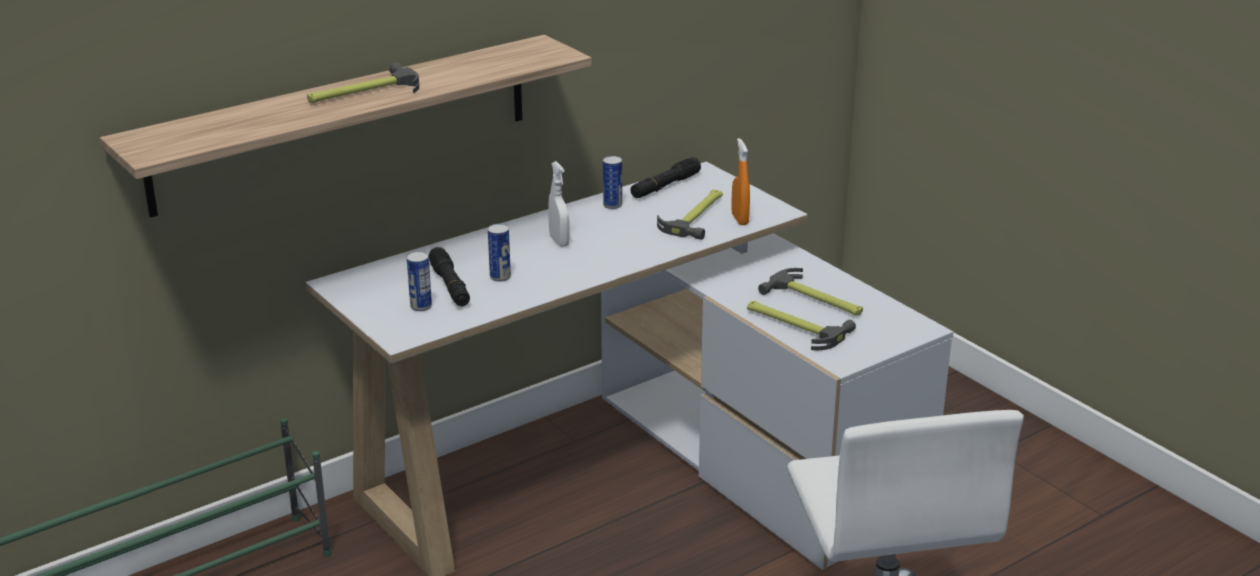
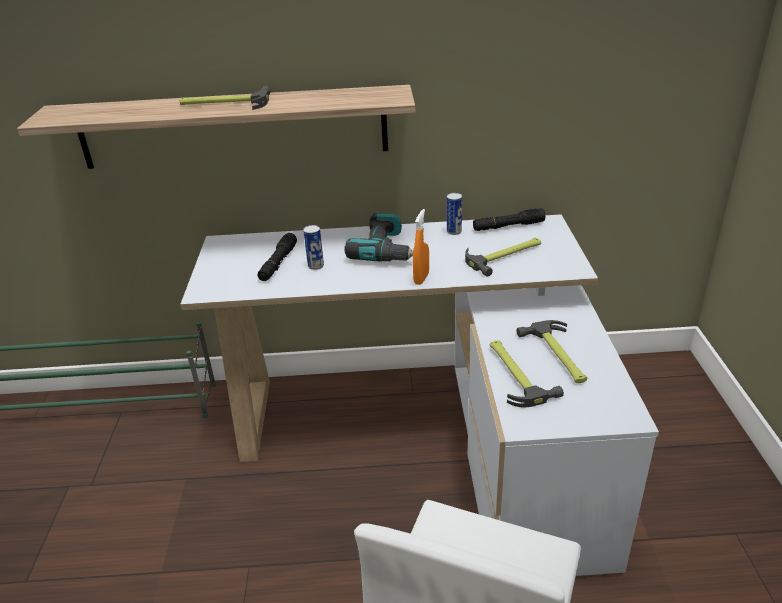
camera: 35 degrees right, 5 degrees up
can [407,252,432,311] -> none
white spray bottle [548,161,570,247] -> power drill [344,213,413,262]
orange spray bottle [731,138,750,225] -> orange spray bottle moved to [413,209,429,285]

